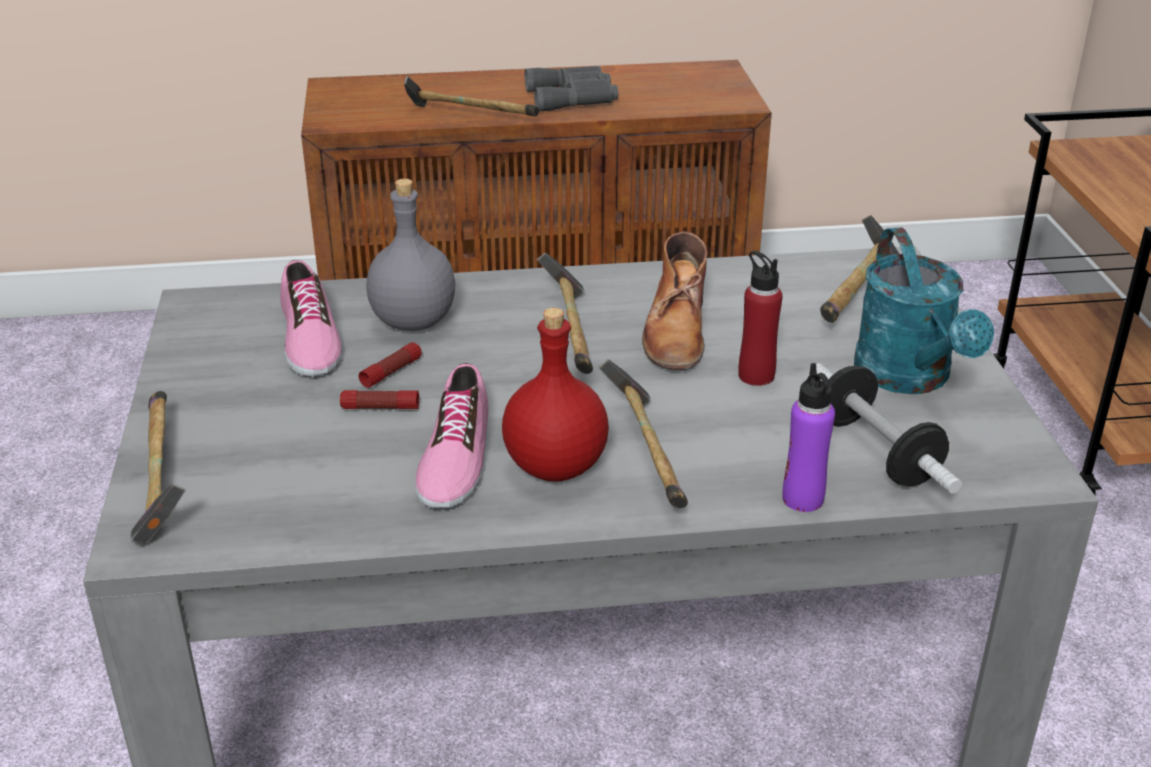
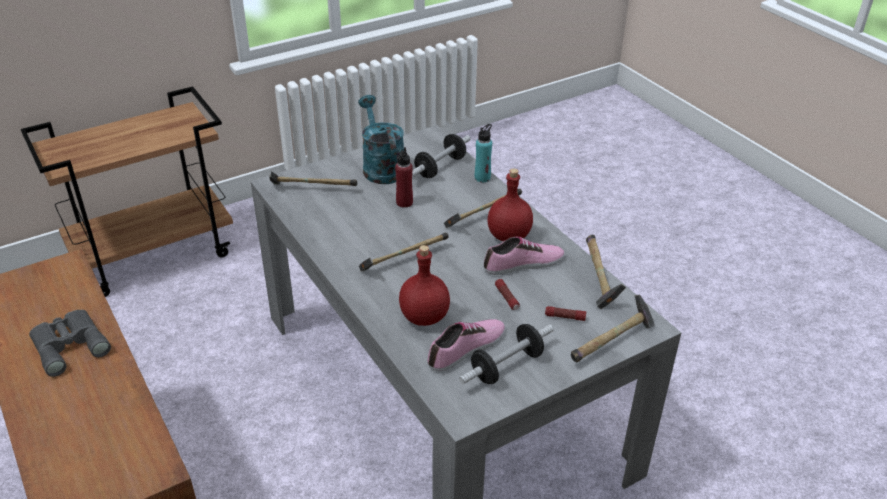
camera: 115 degrees left, 5 degrees up
flashlight [359,342,422,388] -> flashlight moved to [545,306,586,321]
grey bottle [366,179,455,331] -> red bottle [399,245,450,326]
hammer [404,76,538,117] -> hammer moved to [586,235,626,309]
brown boot [642,231,707,370] -> none
purple bottle [782,363,835,512] -> turquoise bottle [475,124,492,182]
turquoise watering can [854,227,994,394] -> turquoise watering can turned 75 degrees counterclockwise [358,95,404,184]
none -> dumbbell [459,324,554,384]

